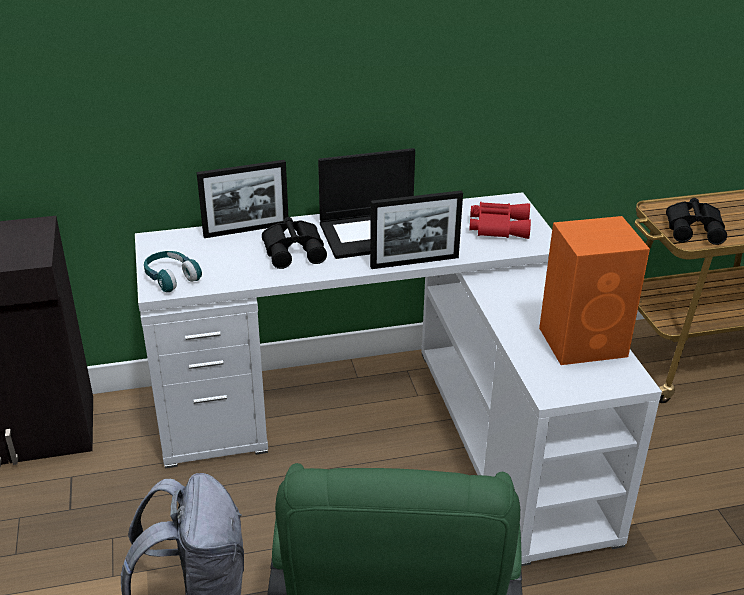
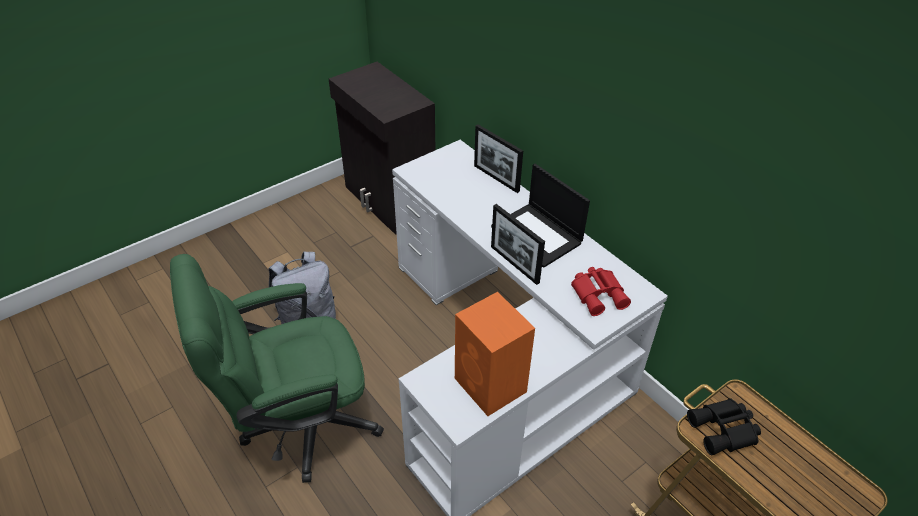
camera: 65 degrees right, 10 degrees up
turquoise headphones [144,251,202,292] -> none
black binoculars [262,217,327,269] -> none

